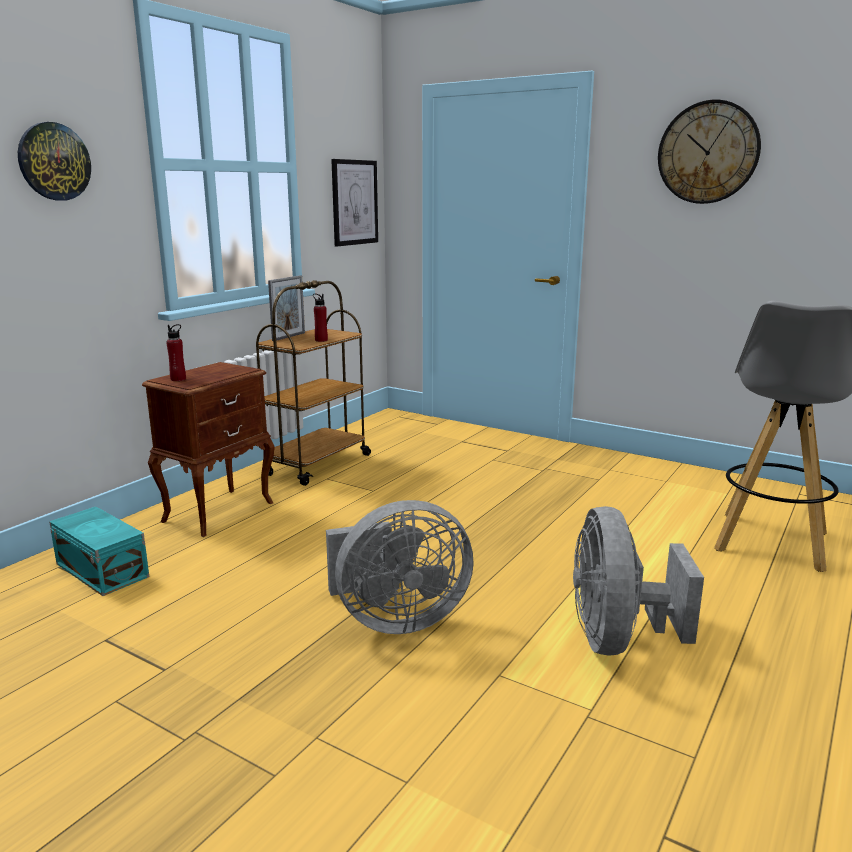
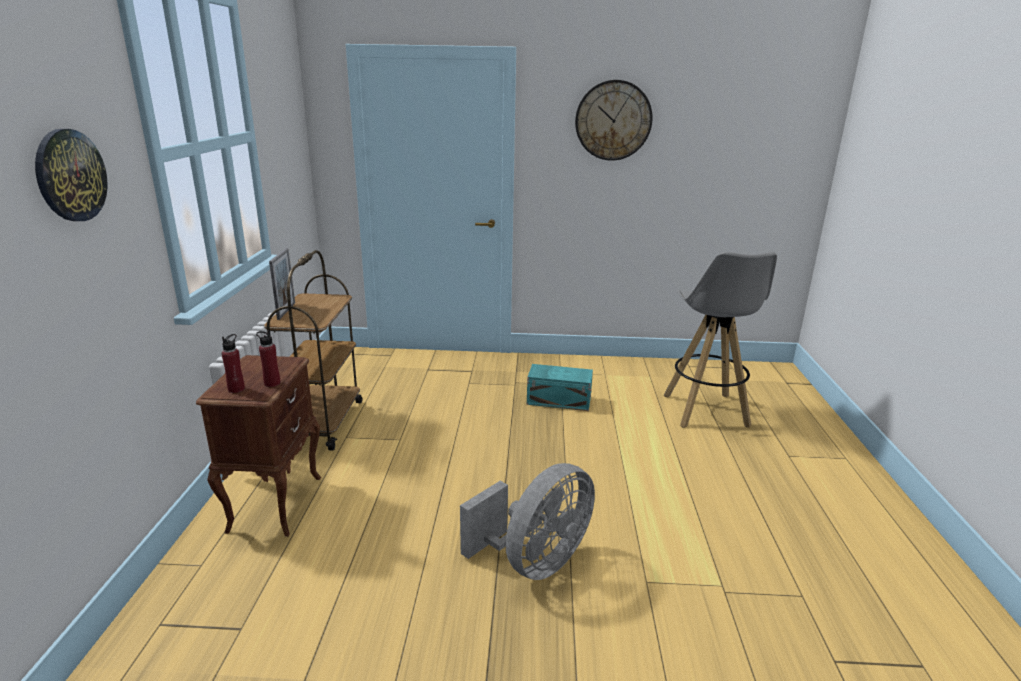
camera: 30 degrees left, 5 degrees up
turquoise storage box [49,507,149,596] -> turquoise storage box moved to [527,364,593,411]
red bottle [313,294,328,342] -> red bottle moved to [256,330,280,387]
picture [331,159,378,247] -> none
grey fan [573,506,704,656] -> none

